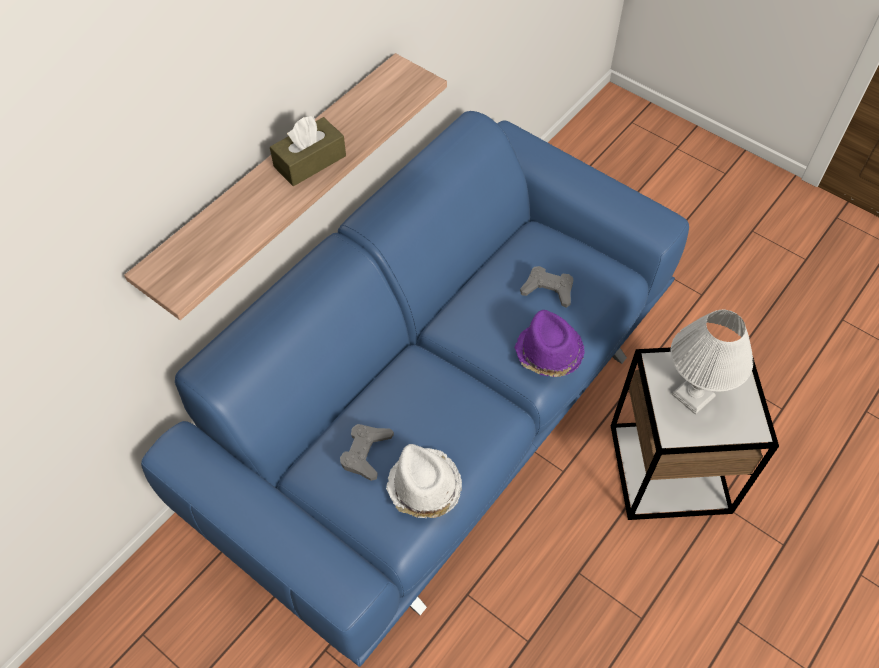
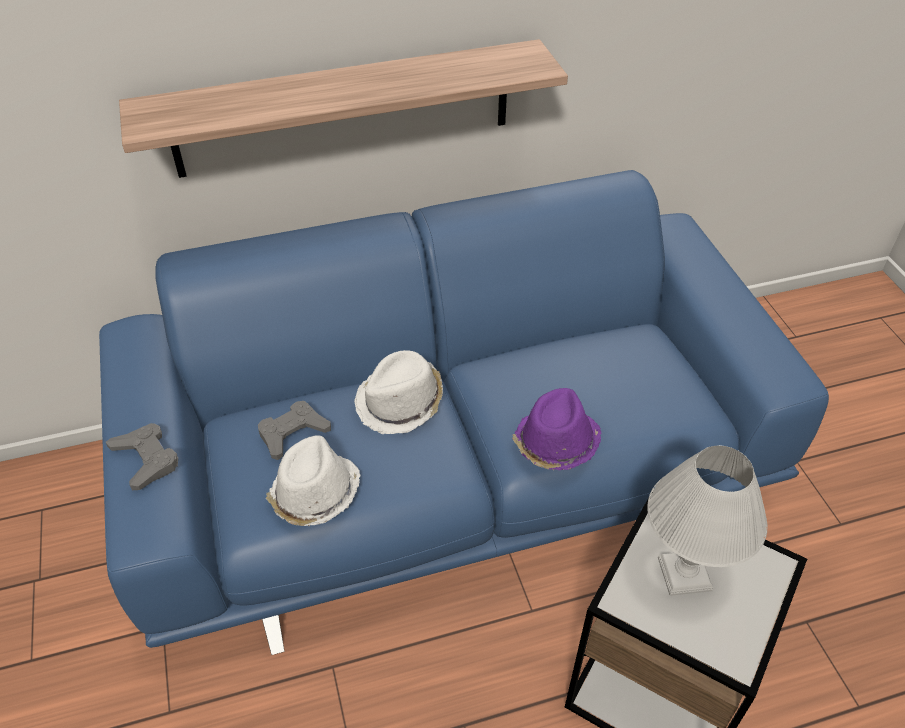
camera: 35 degrees right, 10 degrees down
brown tissue box [270,116,346,186] -> none
grey game controller [520,266,573,308] -> grey game controller moved to [106,423,178,490]
none -> white hat [354,350,443,434]

